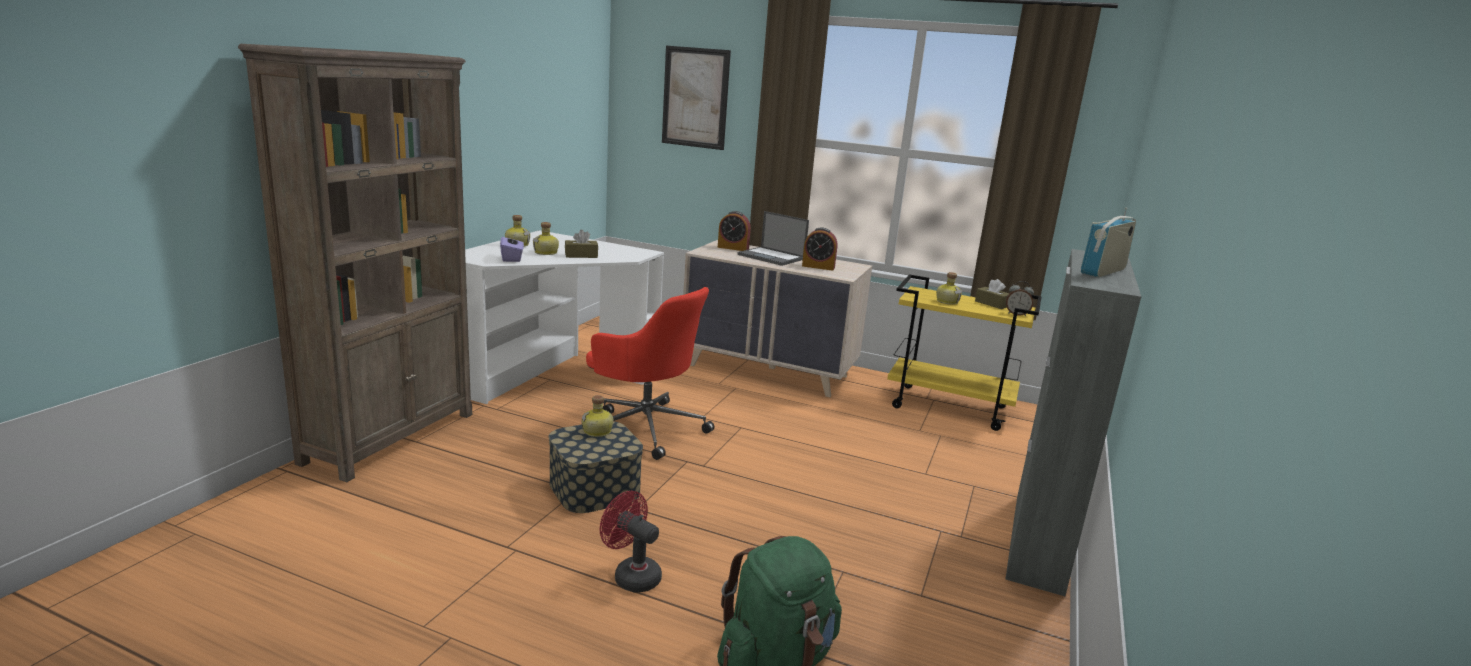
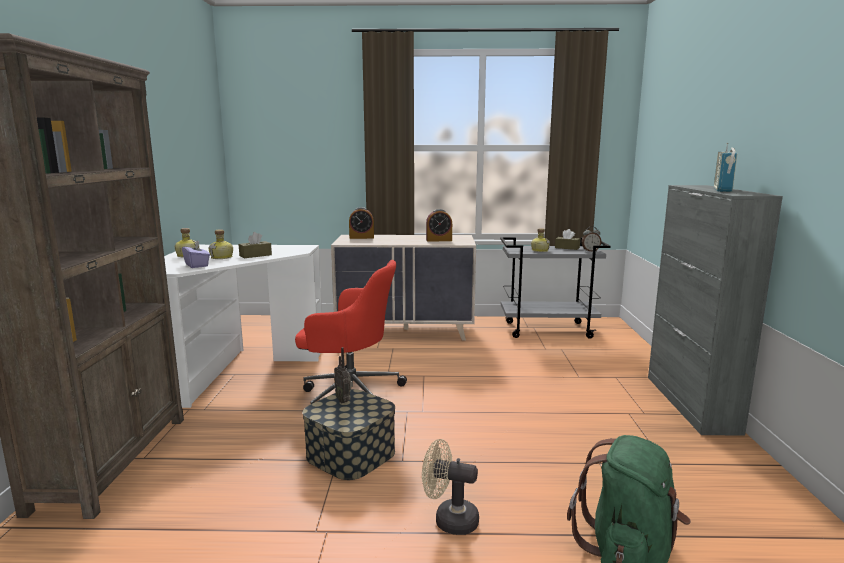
camera: 20 degrees left, 5 degrees down
bottle [582,395,613,437] -> radio [334,347,353,404]
red fan [600,491,662,592] -> beige fan [422,439,479,535]
picture [662,46,731,150] -> none
laptop [737,211,809,266] -> none
yellow cart [887,274,1042,431] -> grey cart [500,237,611,339]

